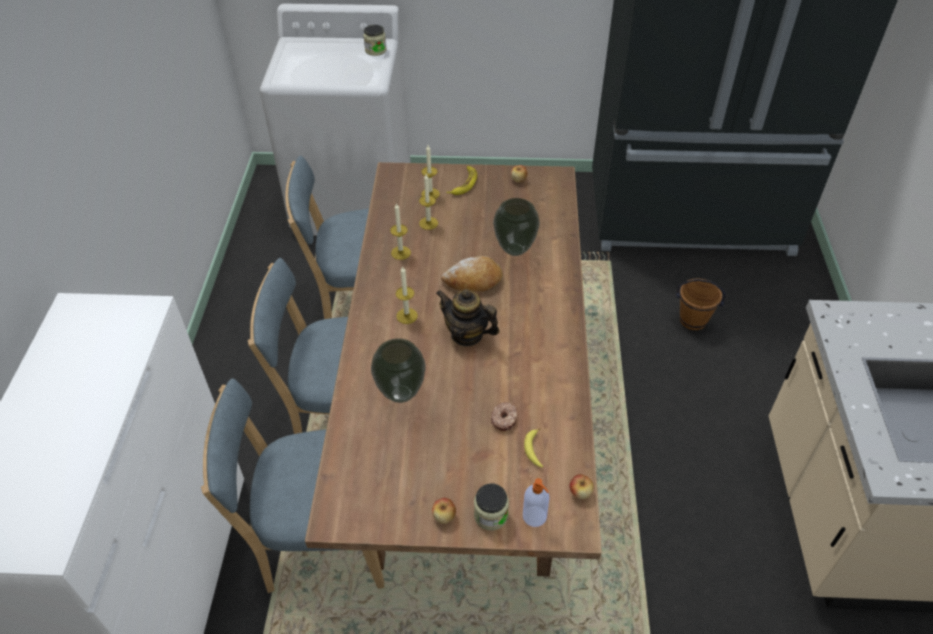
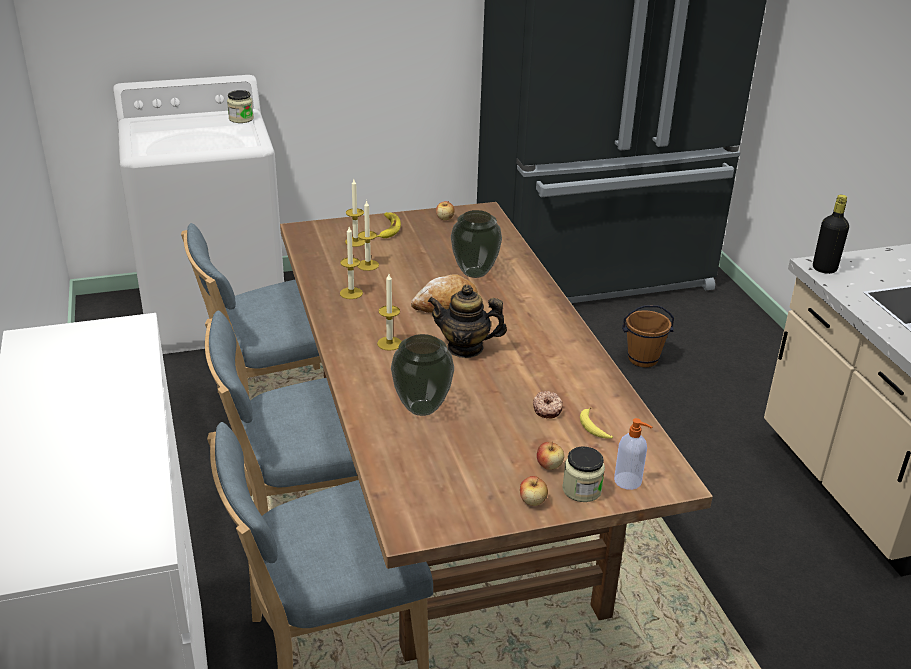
camera: 20 degrees left, 15 degrees down
apple [569,474,594,499] -> apple moved to [537,441,564,470]
none -> black bottle [813,195,849,274]

